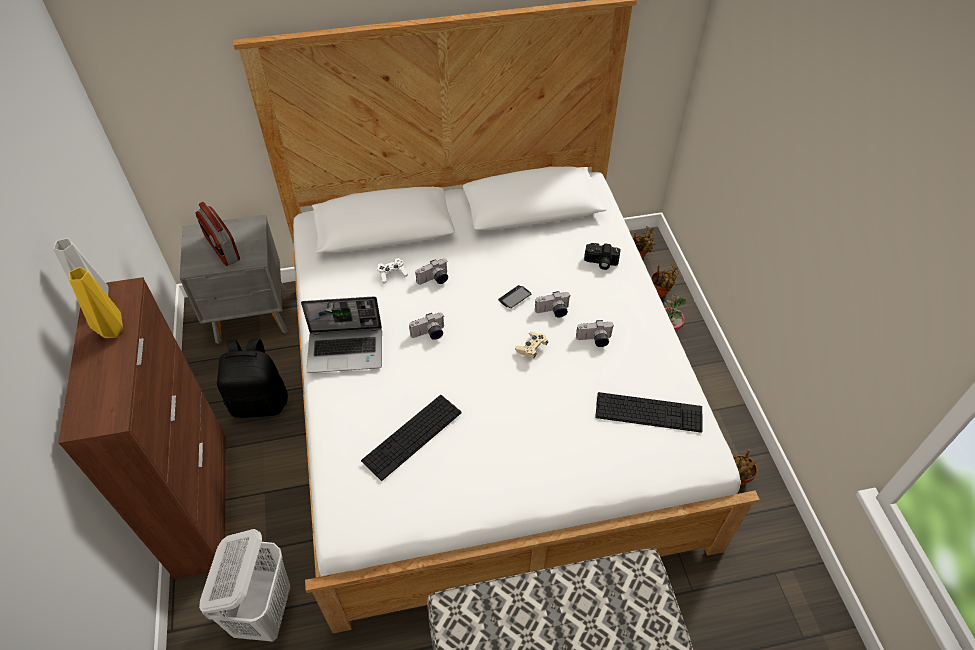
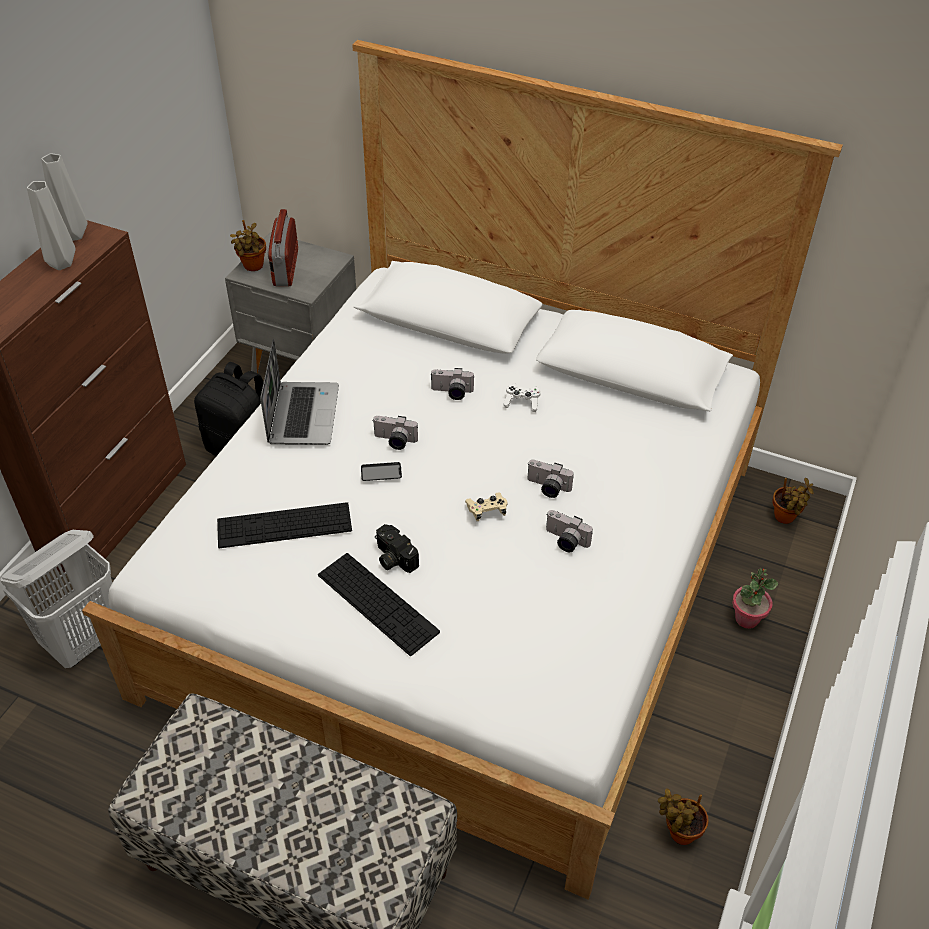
camera: 35 degrees right, 5 degrees down
yellow vase [69,267,123,338] -> grey vase [27,181,76,270]
laptop [301,296,382,373] -> laptop turned 120 degrees counterclockwise [260,339,339,445]
white game controller [377,258,408,283] -> white game controller moved to [503,383,541,412]
phone [498,285,532,308] -> phone moved to [361,462,402,481]
camera [584,243,621,270] -> camera moved to [375,524,419,573]
keyboard [595,392,703,433] -> keyboard moved to [318,553,440,656]
potted plant [651,264,679,297] -> potted plant moved to [230,220,266,271]

